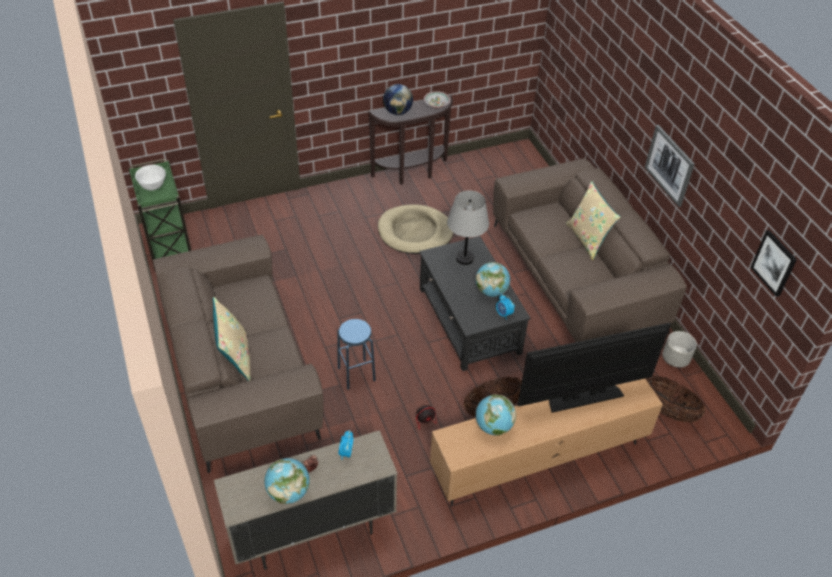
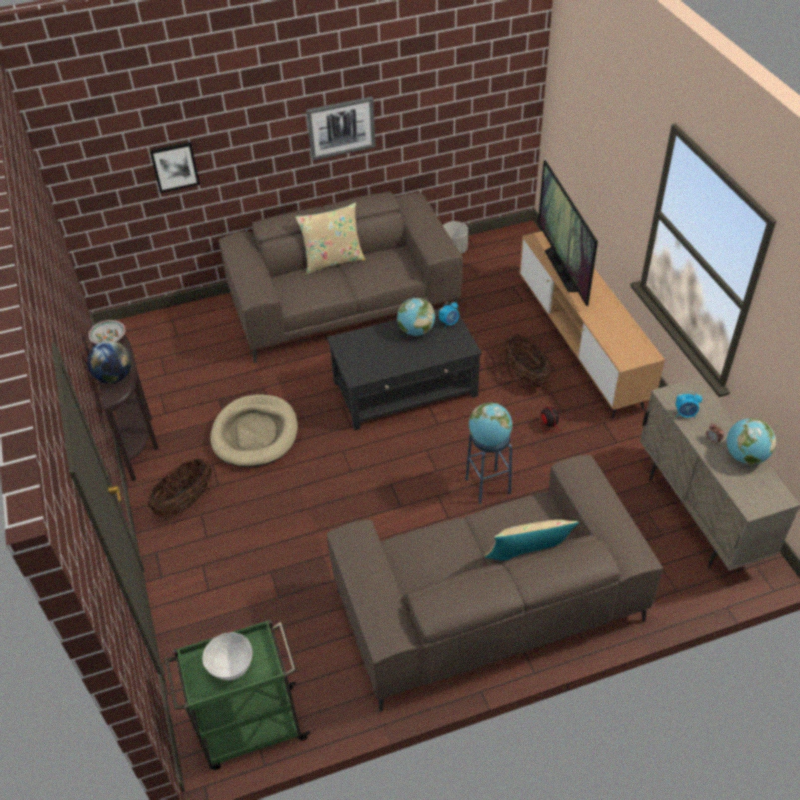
camera: 85 degrees left, 0 degrees up
grey table lamp [447,191,489,265] -> none
globe [476,394,516,436] -> globe moved to [469,402,513,446]
basket [646,376,705,423] -> basket moved to [148,459,212,517]
picture [750,230,797,297] -> picture moved to [149,142,200,193]

